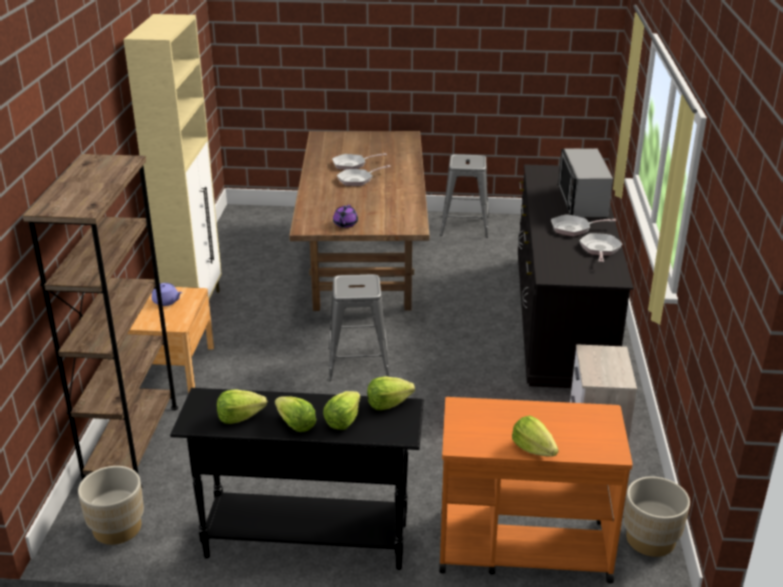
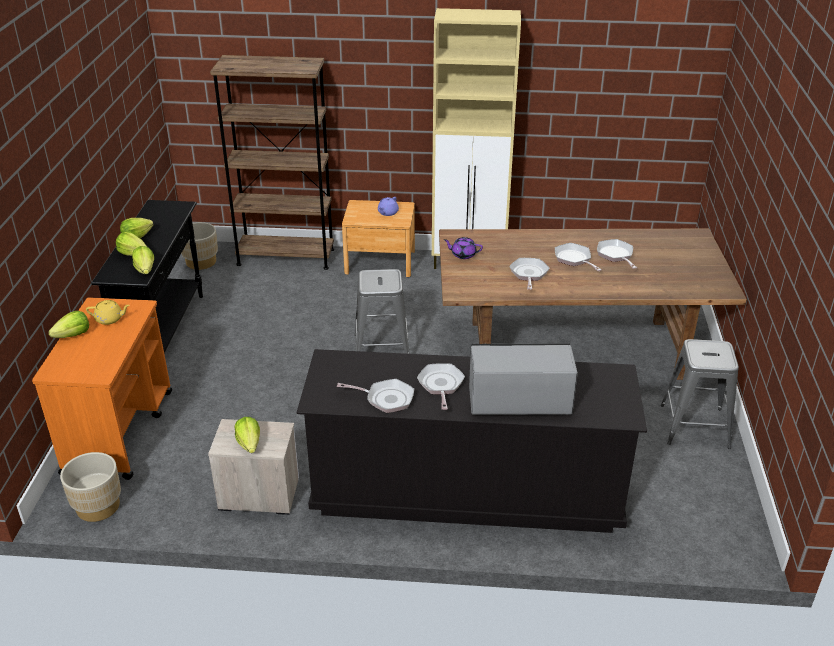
camera: 90 degrees right, 5 degrees up
lettuce [217,389,267,424] -> lettuce moved to [235,417,260,453]
none -> yellow teapot [86,300,130,325]
none -> frying pan [509,258,550,290]

